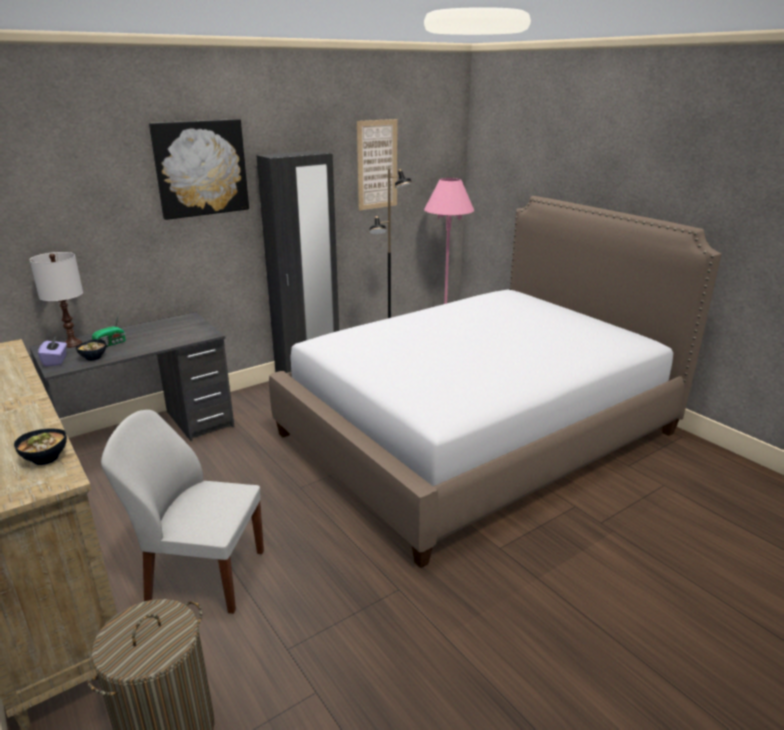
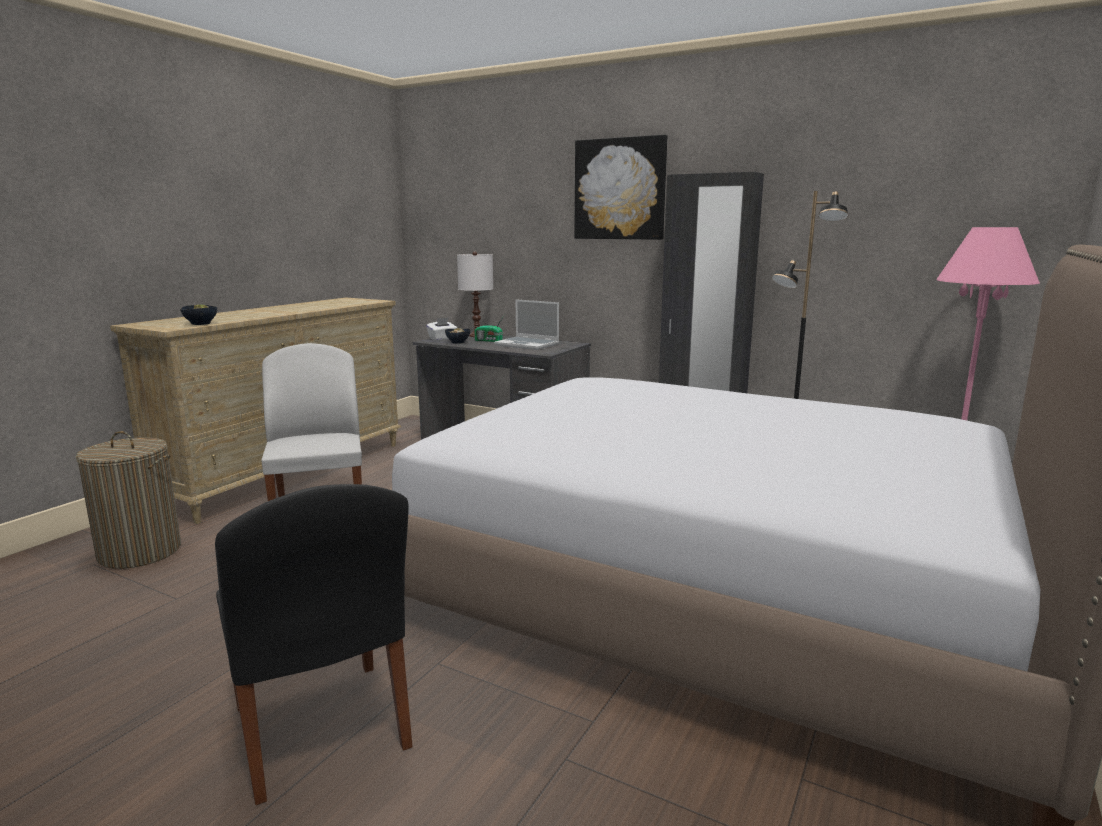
camera: 65 degrees right, 10 degrees down
purple tissue box [38,337,67,367] -> white tissue box [426,318,457,340]
picture [357,119,397,211] -> none
none -> black chair [215,484,412,805]
none -> laptop [494,299,559,350]

